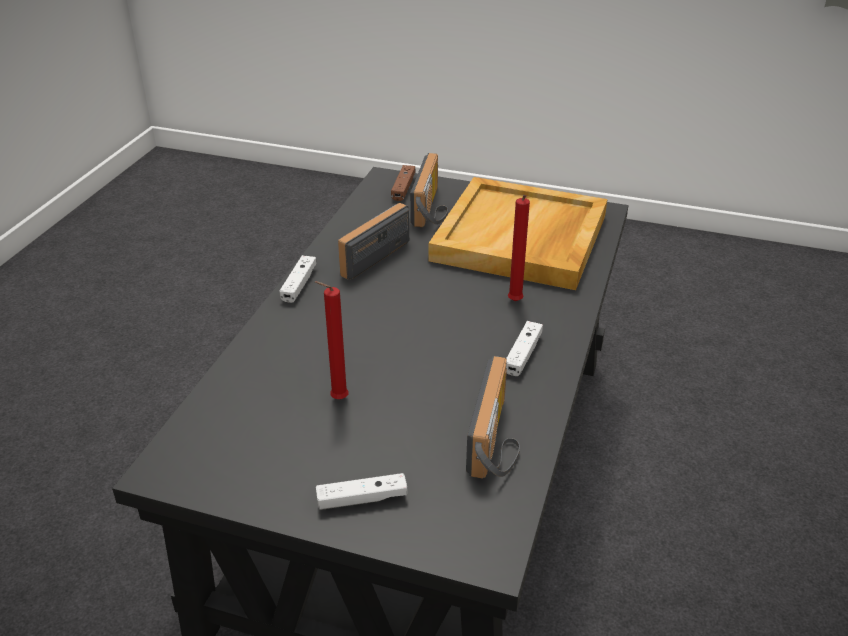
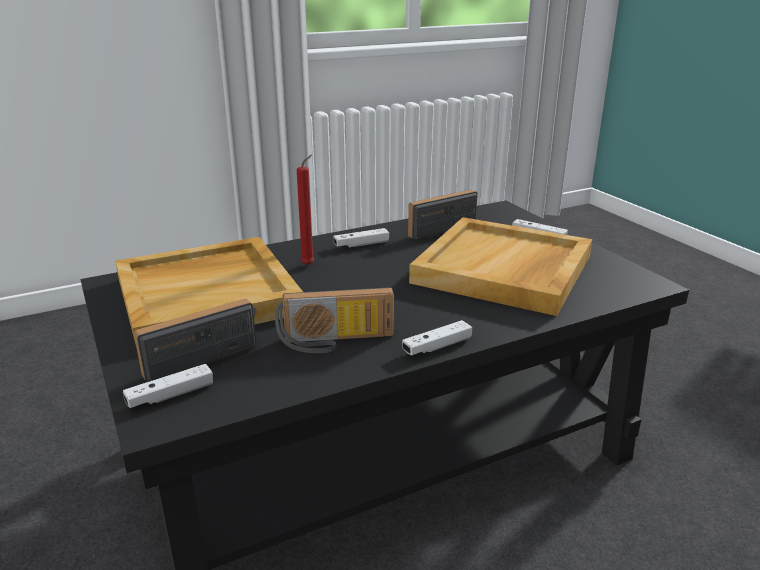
camera: 135 degrees left, 10 degrees down
red candle [315,281,348,399] -> beige tray [409,217,592,316]
brown game controller [391,165,416,201] -> white game controller [123,364,213,408]

